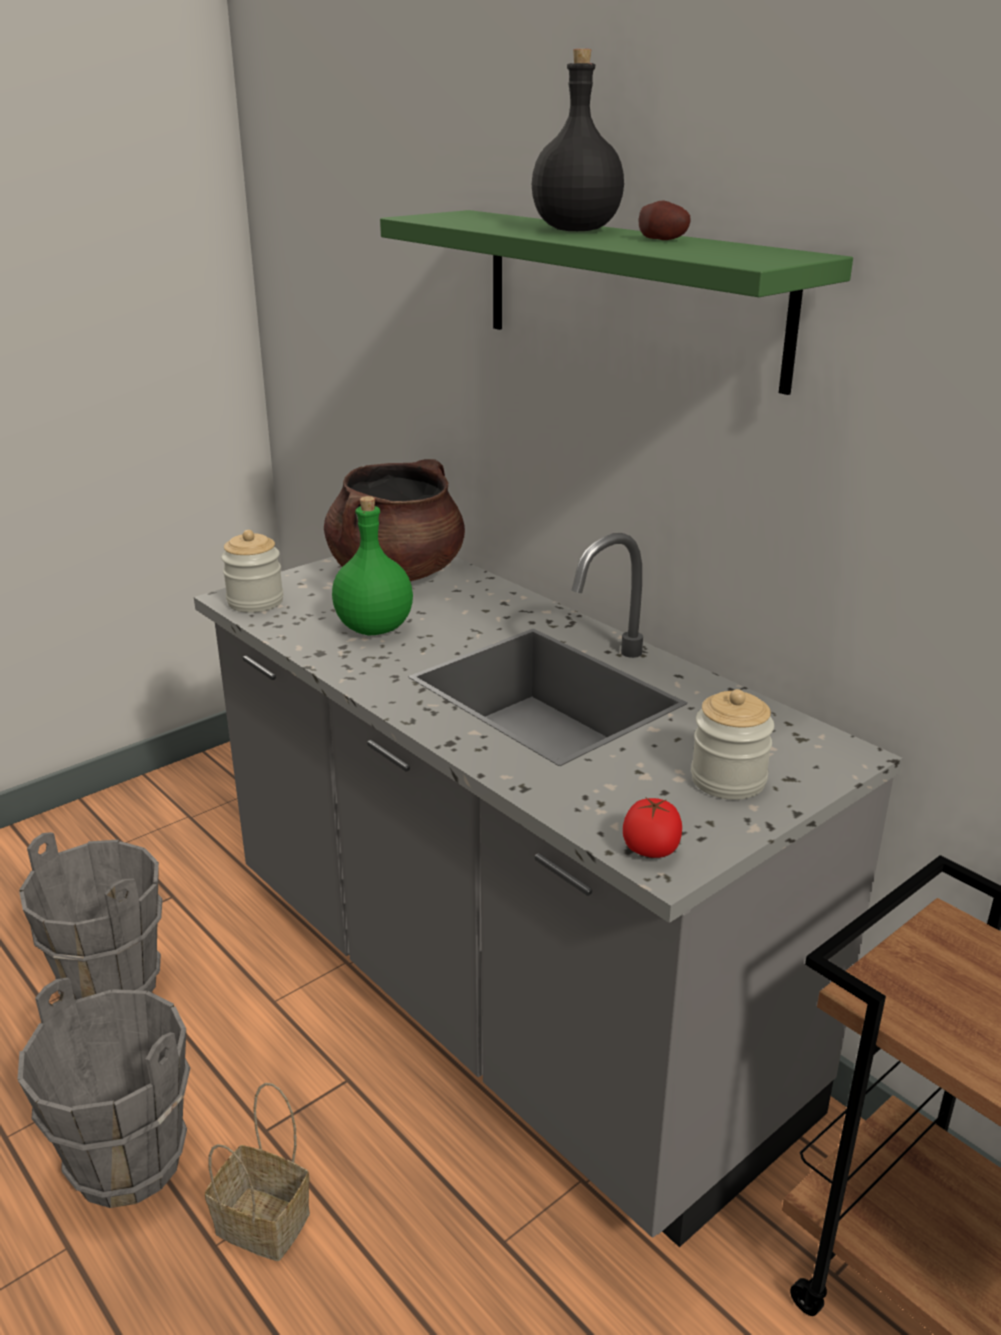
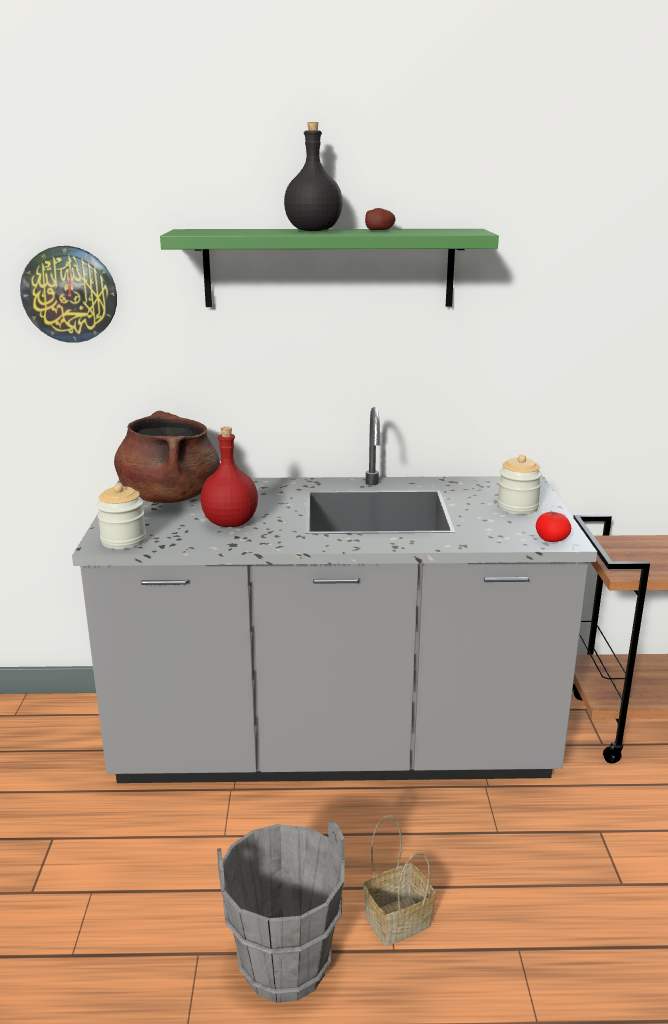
camera: 50 degrees left, 5 degrees down
grey bucket [19,832,162,1000] -> none
green bottle [332,496,413,636] -> red bottle [200,427,258,527]
none -> wall clock [20,246,117,343]

